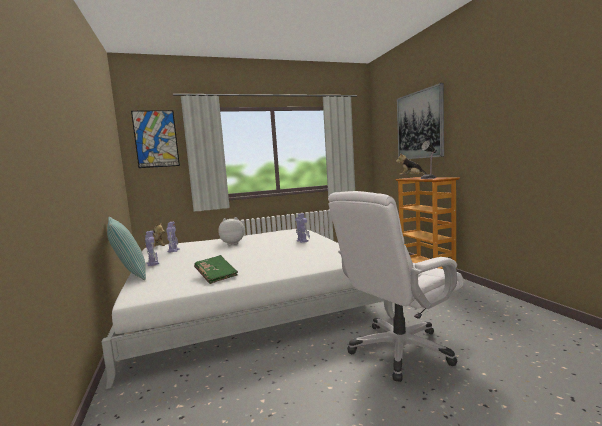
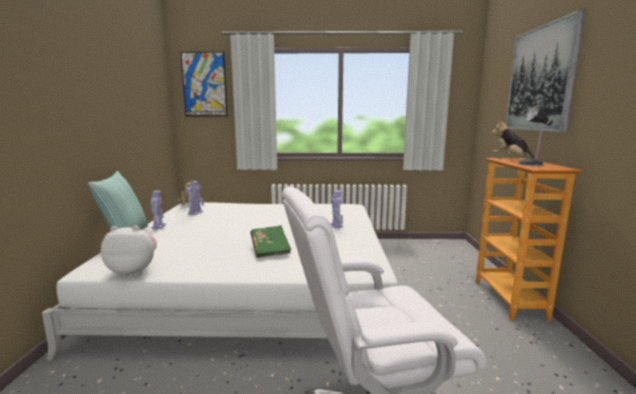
camera: 20 degrees right, 5 degrees up
green book [194,255,238,284] -> green book moved to [251,225,291,258]
plush toy [218,217,244,245] -> plush toy moved to [101,226,157,276]

